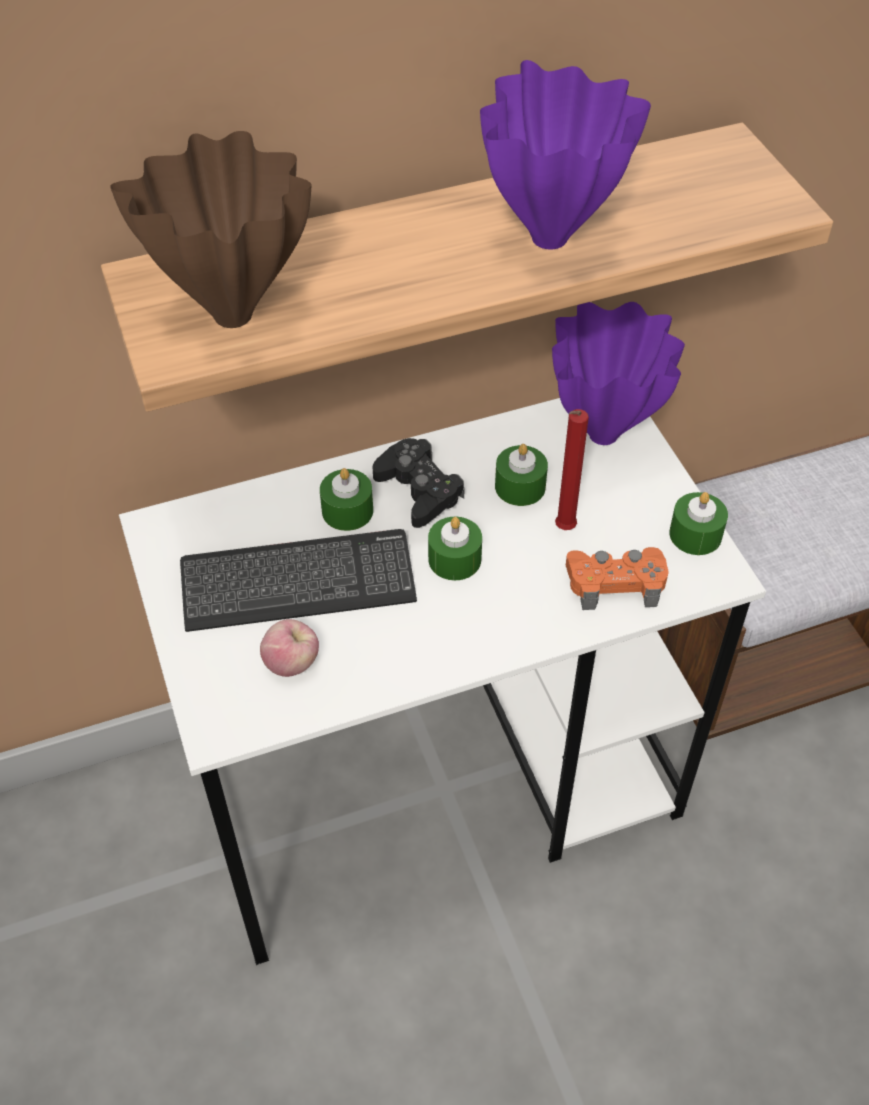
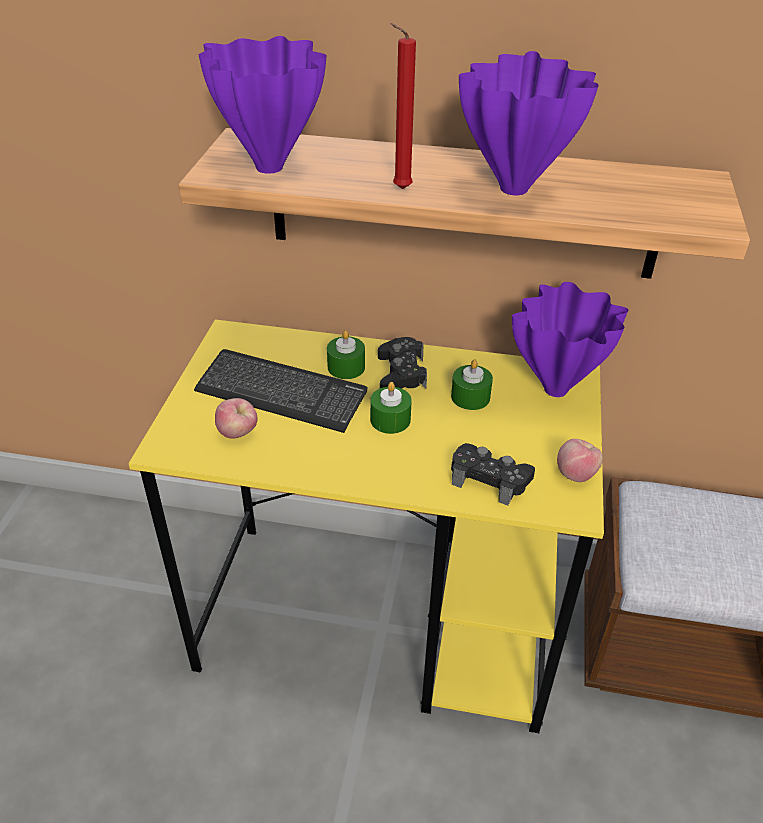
camera: 30 degrees right, 10 degrees down
brown vase [110,131,311,328] -> purple vase [199,36,327,174]
white desk [119,398,766,965] -> yellow desk [128,319,604,733]
red candle [555,409,589,530] -> red candle moved to [390,23,416,189]
orange game controller [566,547,669,610] -> black game controller [451,443,535,506]
green candle [669,492,728,555] -> apple [557,439,603,482]

